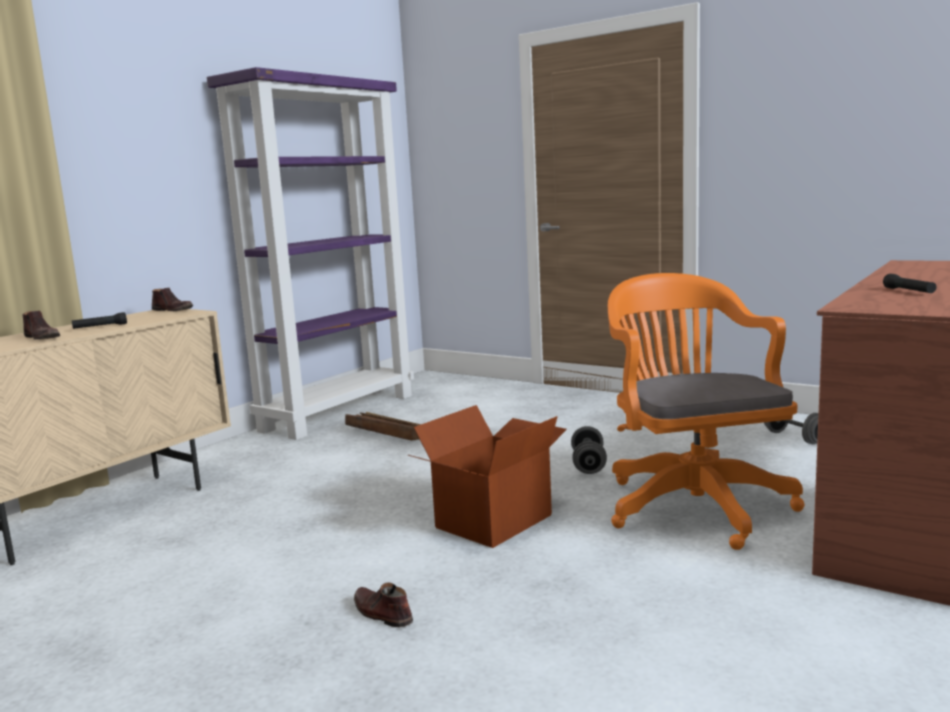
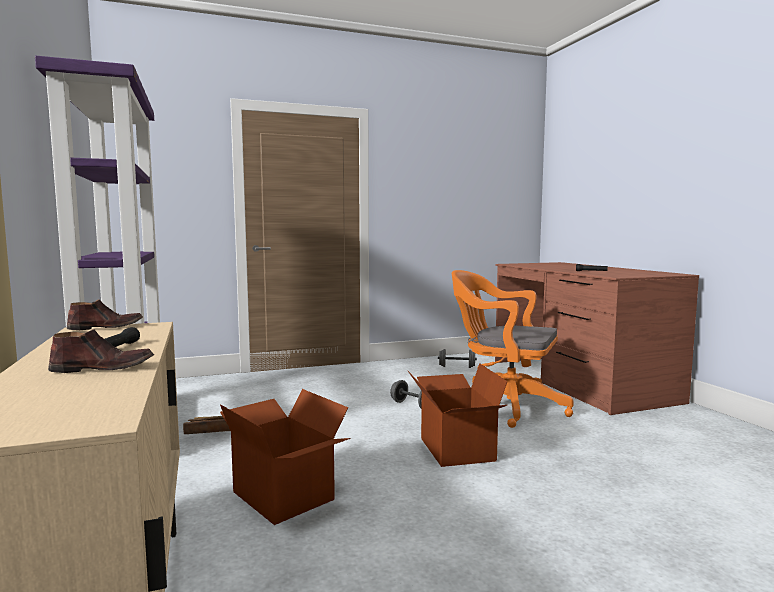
camera: 55 degrees left, 5 degrees down
brown shoe [354,582,413,628] -> none
none -> cardboard box [220,389,351,525]

